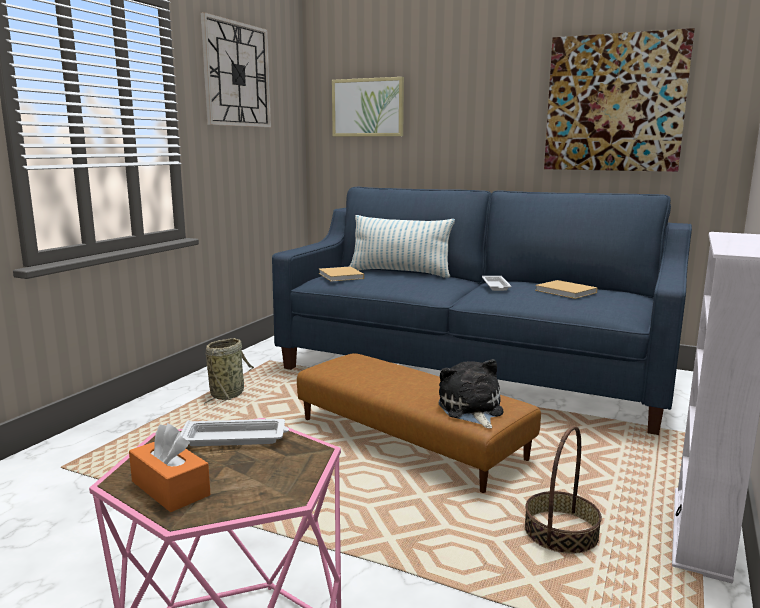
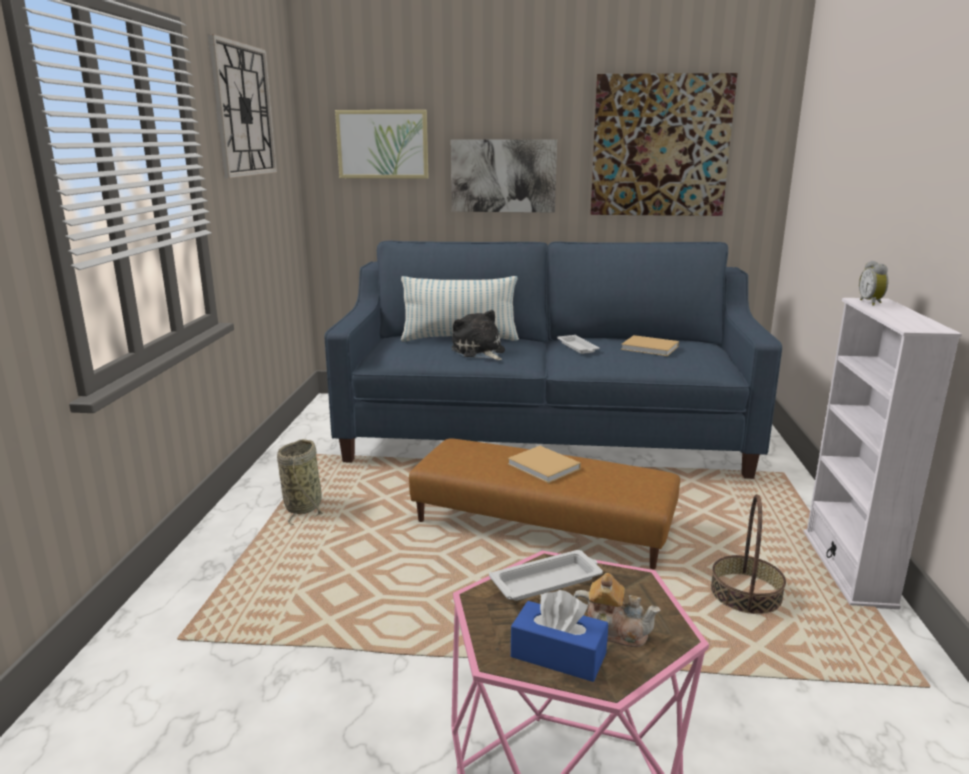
camera: 20 degrees left, 5 degrees up
orange tissue box [129,423,210,512] -> blue tissue box [511,590,608,682]
beige book [319,267,364,282] -> beige book moved to [508,446,581,483]
plush toy [438,359,503,429] -> plush toy moved to [452,310,505,360]
none -> picture [451,139,557,213]
none -> teapot [574,573,661,647]
none -> alarm clock [859,261,888,306]

